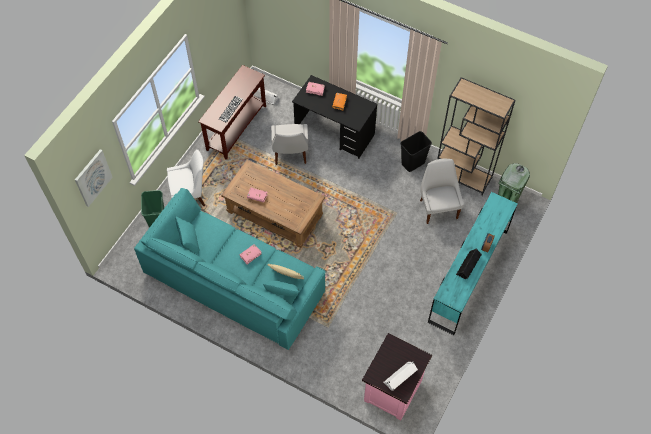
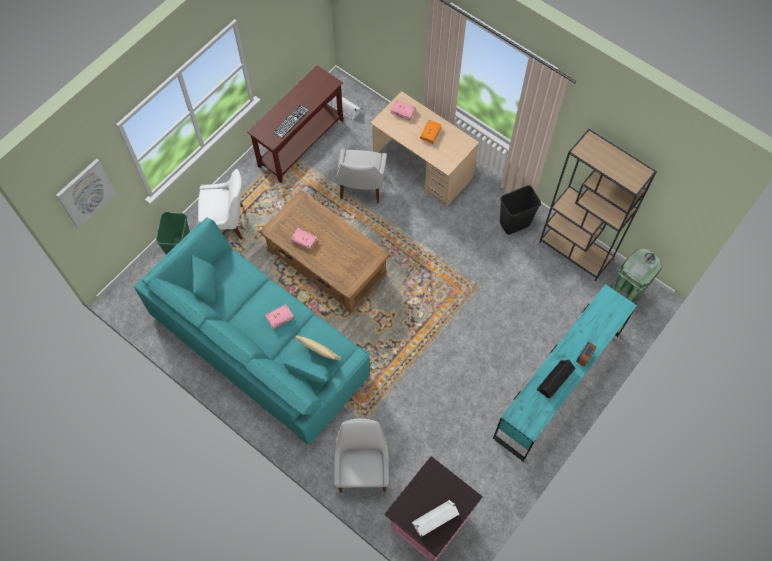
camera: 10 degrees right, 5 degrees up
black desk [292,75,378,159] -> beige desk [370,91,479,207]
white chair [420,159,464,224] -> white chair moved to [334,418,389,493]

